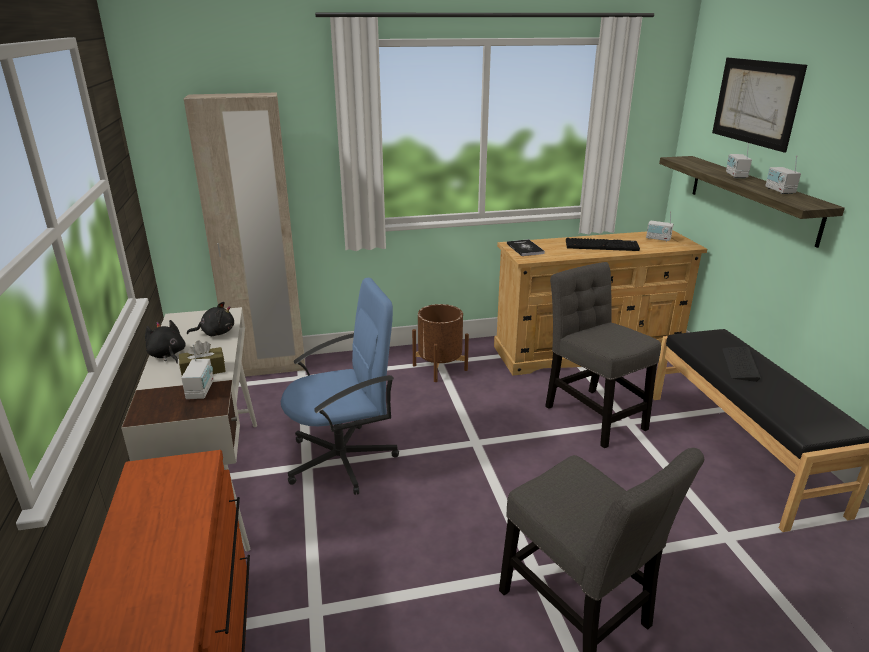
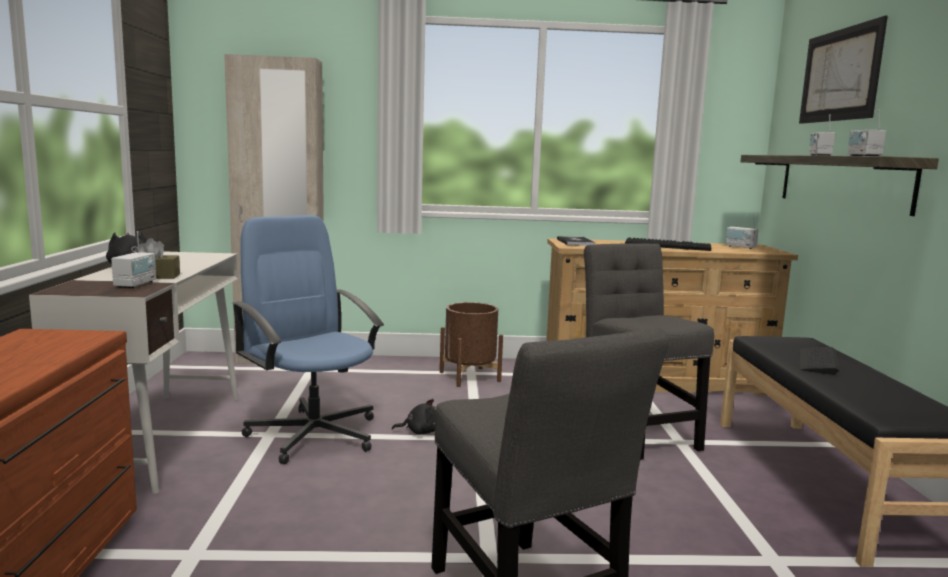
camera: 10 degrees right, 15 degrees down
black plush toy [187,302,234,336] -> black plush toy moved to [392,399,437,434]
blue office chair [281,278,399,495] -> blue office chair turned 120 degrees counterclockwise [232,215,384,464]

